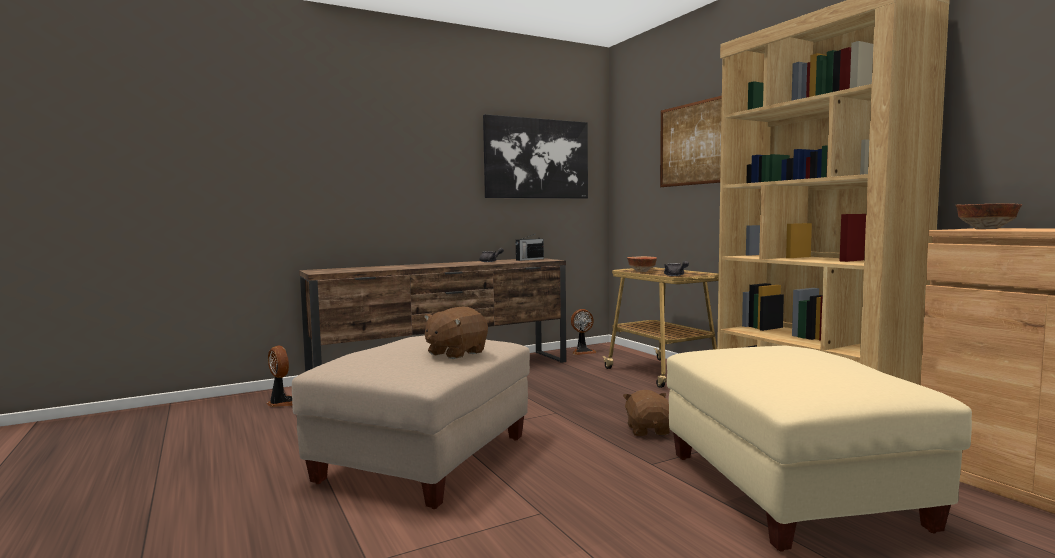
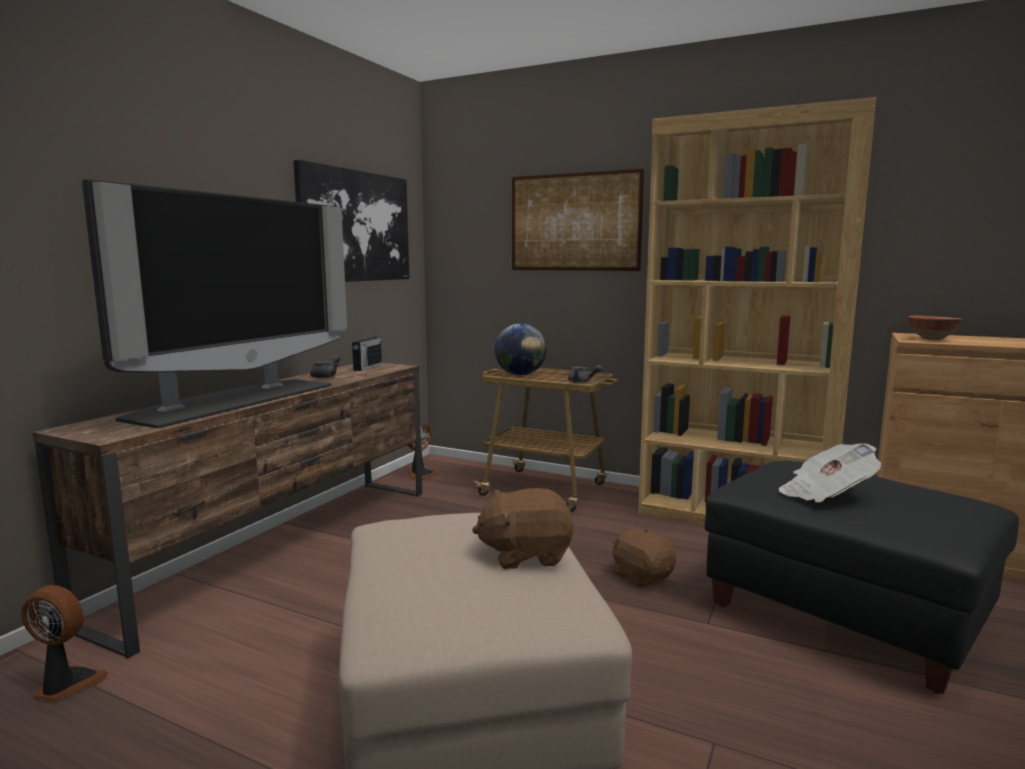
camera: 35 degrees left, 5 degrees up
brown plush toy [424,307,488,359] -> brown plush toy turned 75 degrees clockwise [472,488,573,569]
bowl [627,256,657,272] -> globe [495,323,547,376]
beige ottoman [667,345,972,552] -> black ottoman [705,460,1019,695]
none -> television [82,179,347,428]
none -> newspaper [779,443,881,502]

